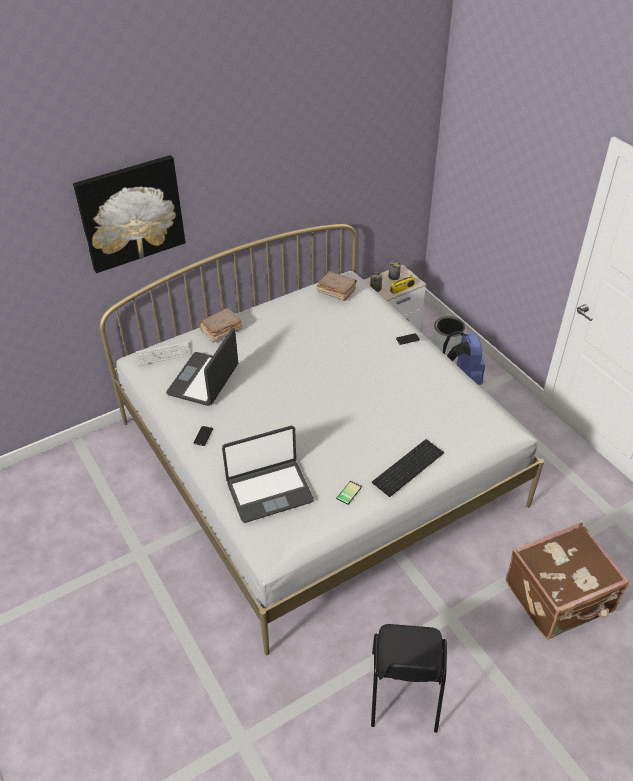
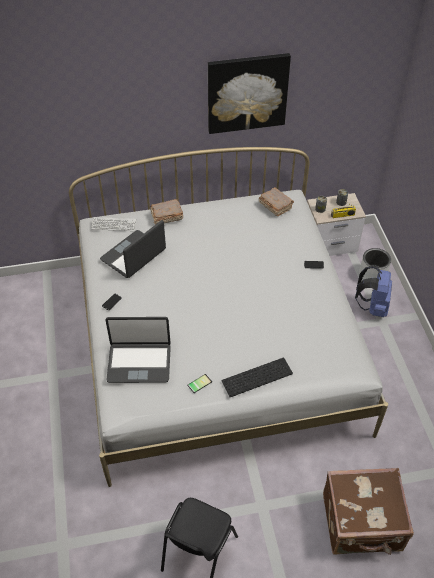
camera: 20 degrees right, 5 degrees up
picture [73,155,186,273] -> picture moved to [208,53,291,134]

